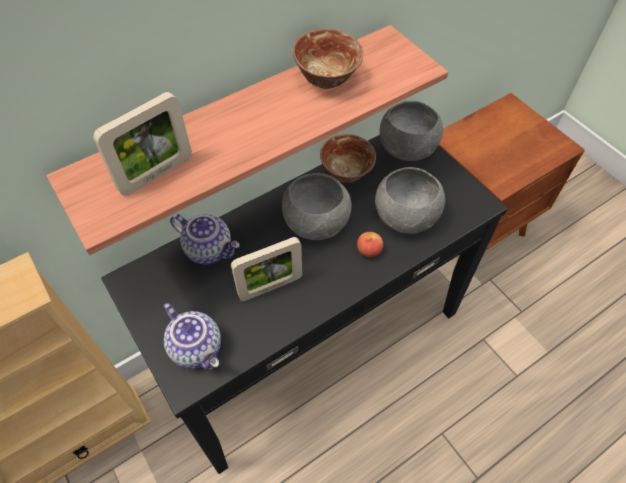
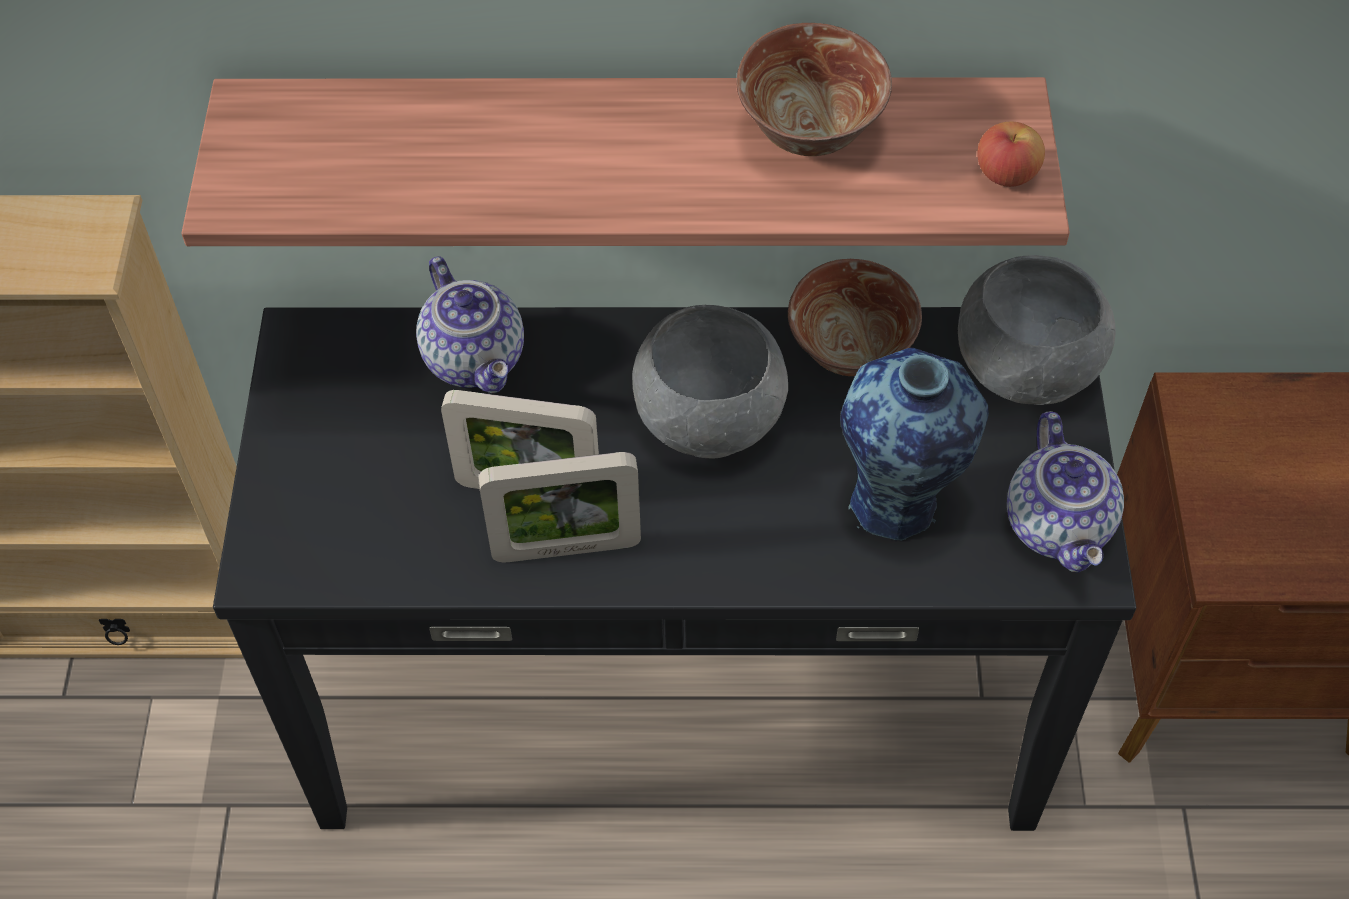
camera: 35 degrees right, 0 degrees up
picture frame [93,92,192,196] -> picture frame moved to [479,452,641,563]
teapot [163,303,221,370] -> teapot moved to [1007,411,1124,573]
apple [357,232,383,257] -> apple moved to [977,121,1045,187]
grey bowl [375,167,445,234] -> vase [840,348,989,541]

